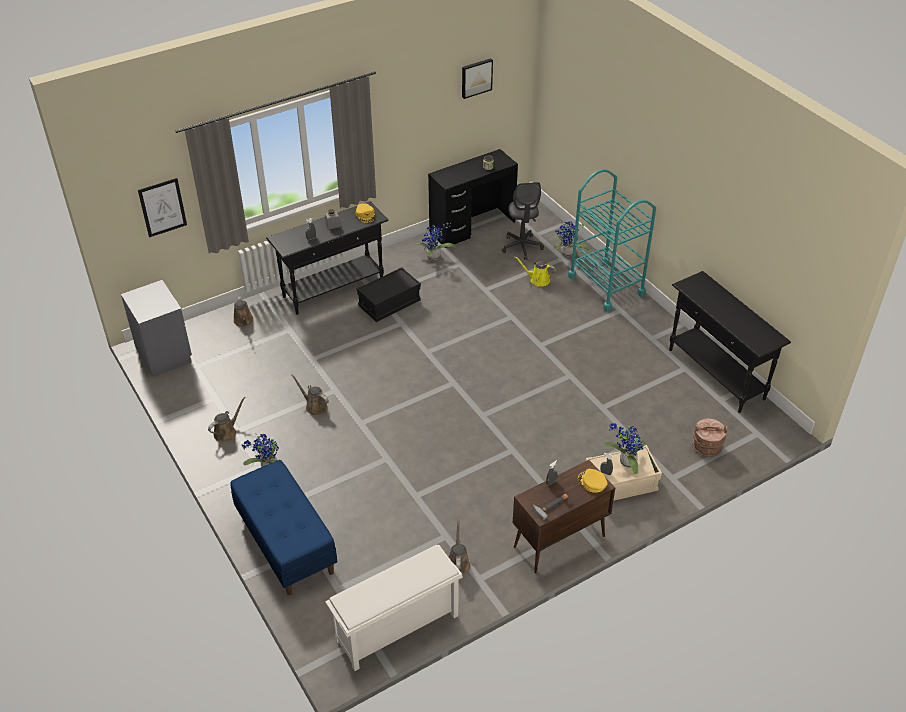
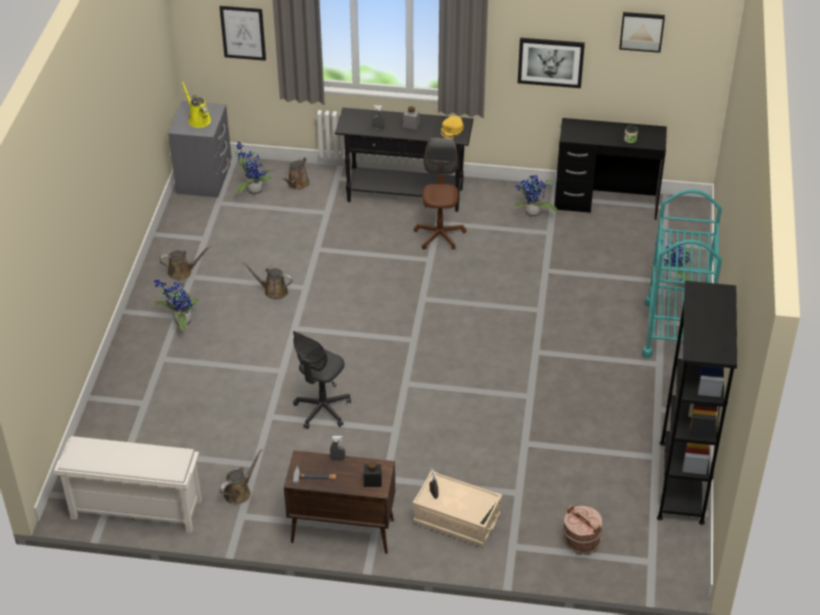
camera: 40 degrees right, 0 degrees up
blue bench [230,460,337,595] -> none
brown watering can [291,374,329,415] -> brown watering can turned 60 degrees counterclockwise [243,262,293,300]
black storage box [357,267,421,322] -> brown office chair [414,138,466,250]
grey office chair [502,182,544,260] -> grey office chair moved to [293,331,351,429]
yellow watering can [515,256,556,287] -> yellow watering can moved to [181,81,211,128]
yellow cap [578,469,608,493] -> black jar [364,461,382,487]
potted plant [604,423,646,474] -> potted plant moved to [235,141,273,194]
black console table [669,271,791,413] -> black bookcase [657,281,737,525]
none -> picture [518,38,585,88]

